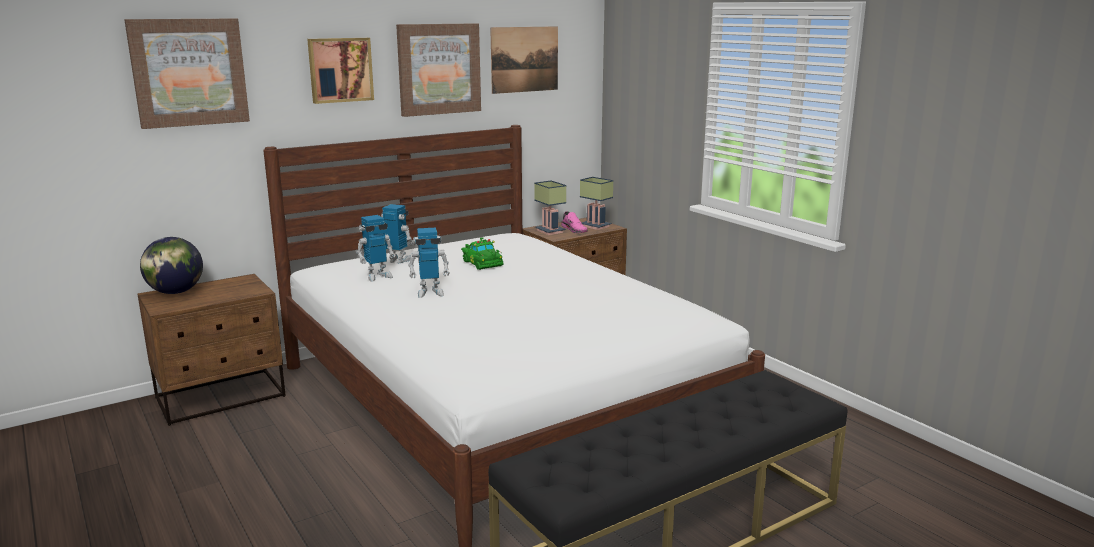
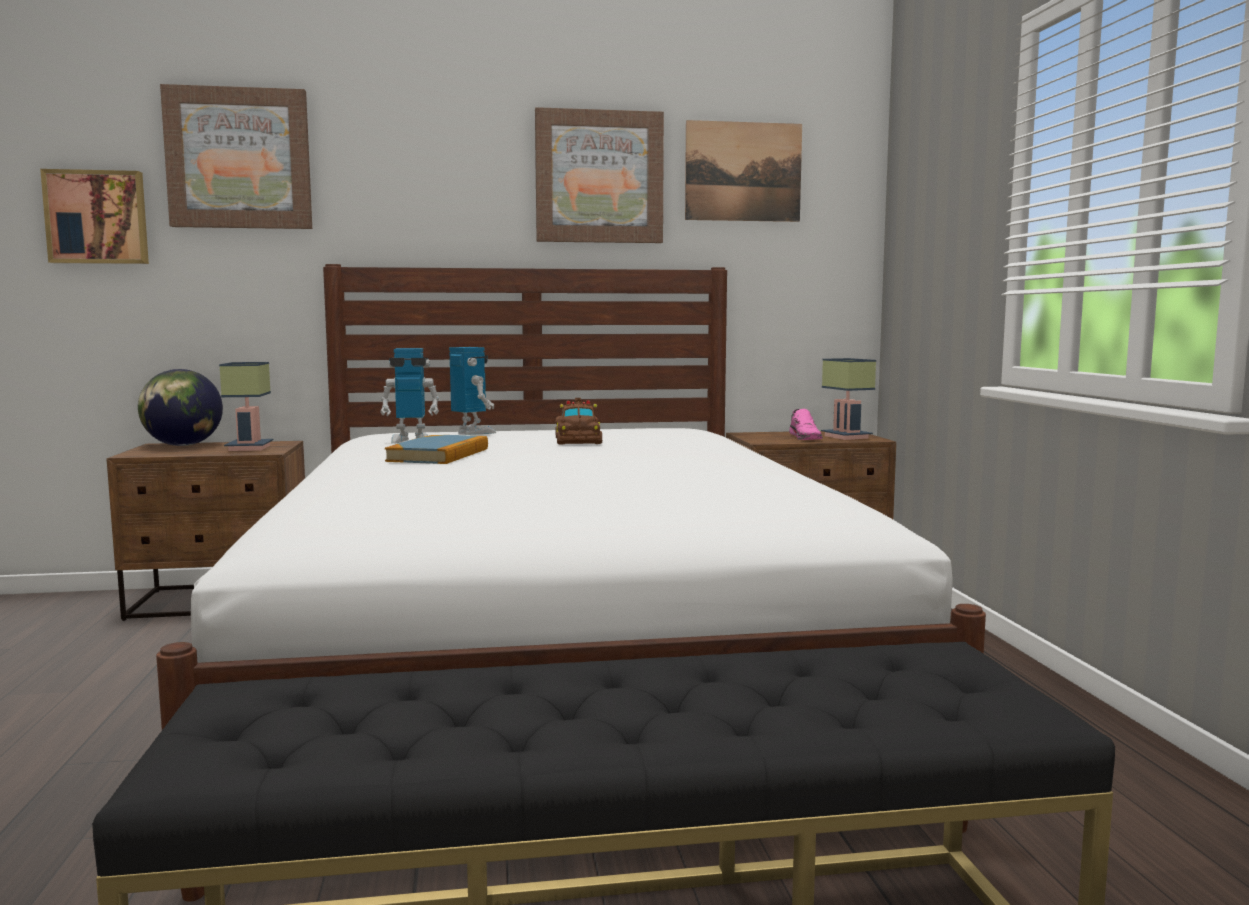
camera: 25 degrees right, 10 degrees down
picture [307,38,374,104] -> picture moved to [40,169,149,264]
toy robot [408,228,450,298] -> book [385,435,488,464]
green toy car [461,237,504,270] -> brown toy car [555,398,602,445]
table lamp [534,181,566,235] -> table lamp moved to [219,362,273,451]

